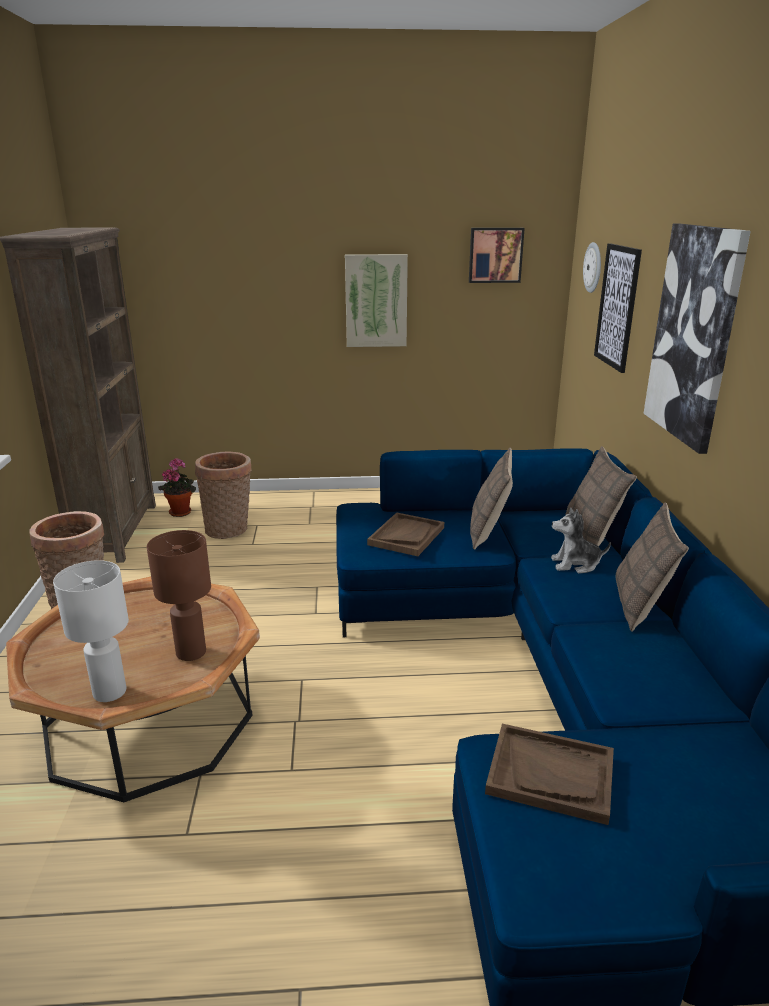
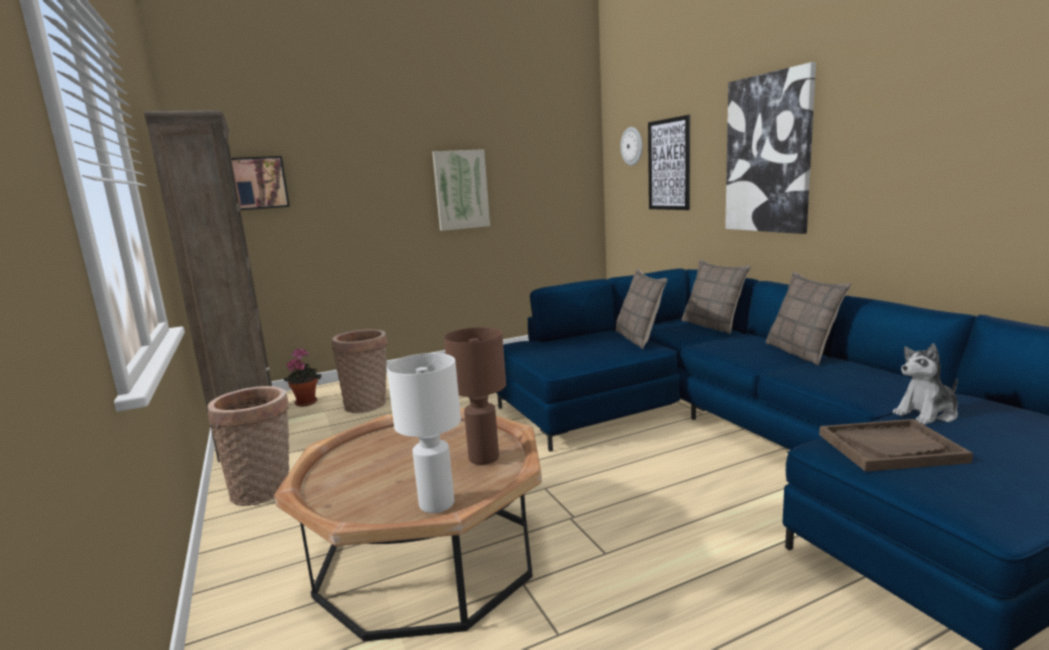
camera: 20 degrees left, 10 degrees down
brown tray [367,513,444,556] -> none
picture [469,228,525,283] -> picture moved to [231,156,290,210]
plush toy [551,507,611,574] -> plush toy moved to [893,343,958,425]

